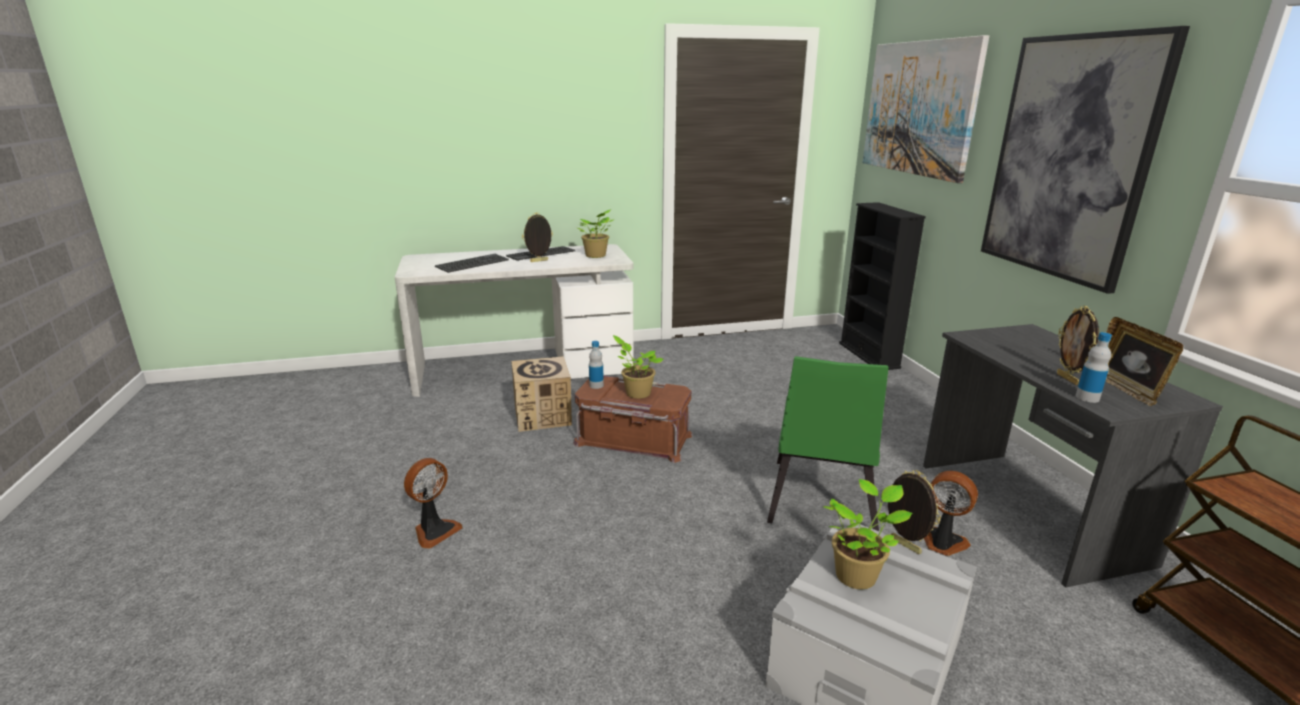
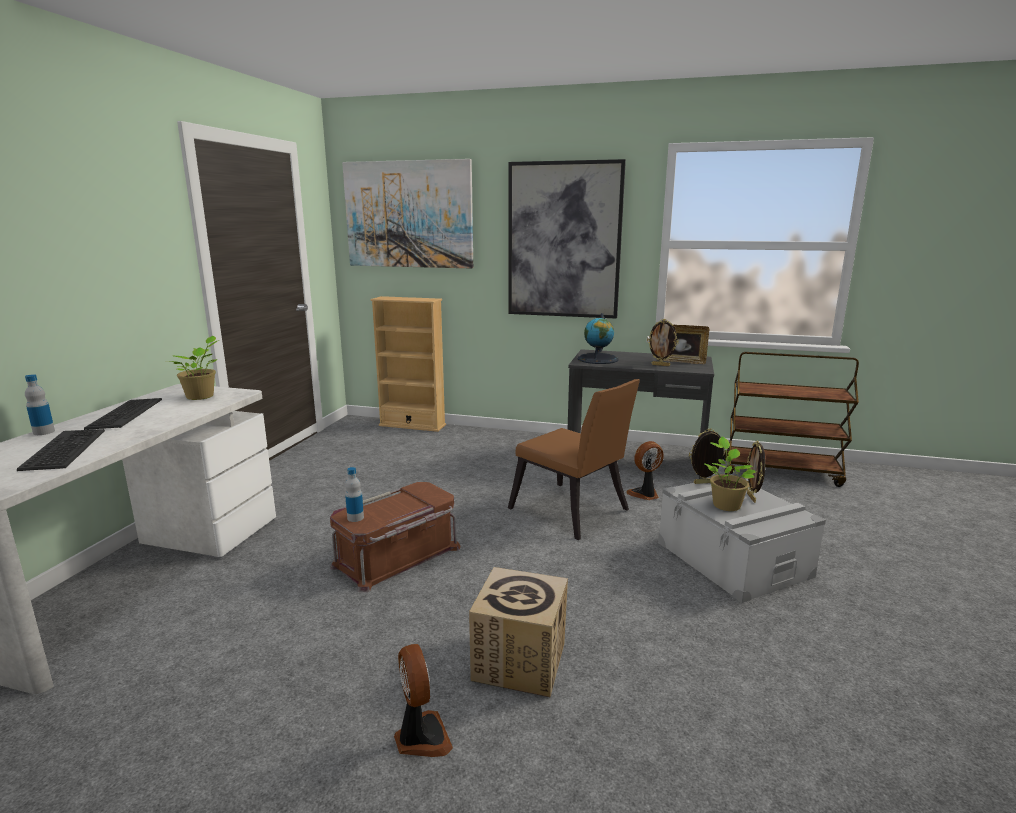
camera: 60 degrees left, 5 degrees down
cardboard box [511,356,572,432] -> cardboard box moved to [469,567,568,697]
picture frame [522,212,553,262] -> picture frame moved to [747,441,765,503]
potted plant [613,335,664,399] -> none
green chair [767,356,889,531] -> brown chair [508,379,640,540]
black bookcase [839,202,926,370] -> beige bookcase [370,296,446,432]
bottle [1076,332,1112,403] -> bottle moved to [25,374,55,435]
none -> globe [578,313,618,364]

